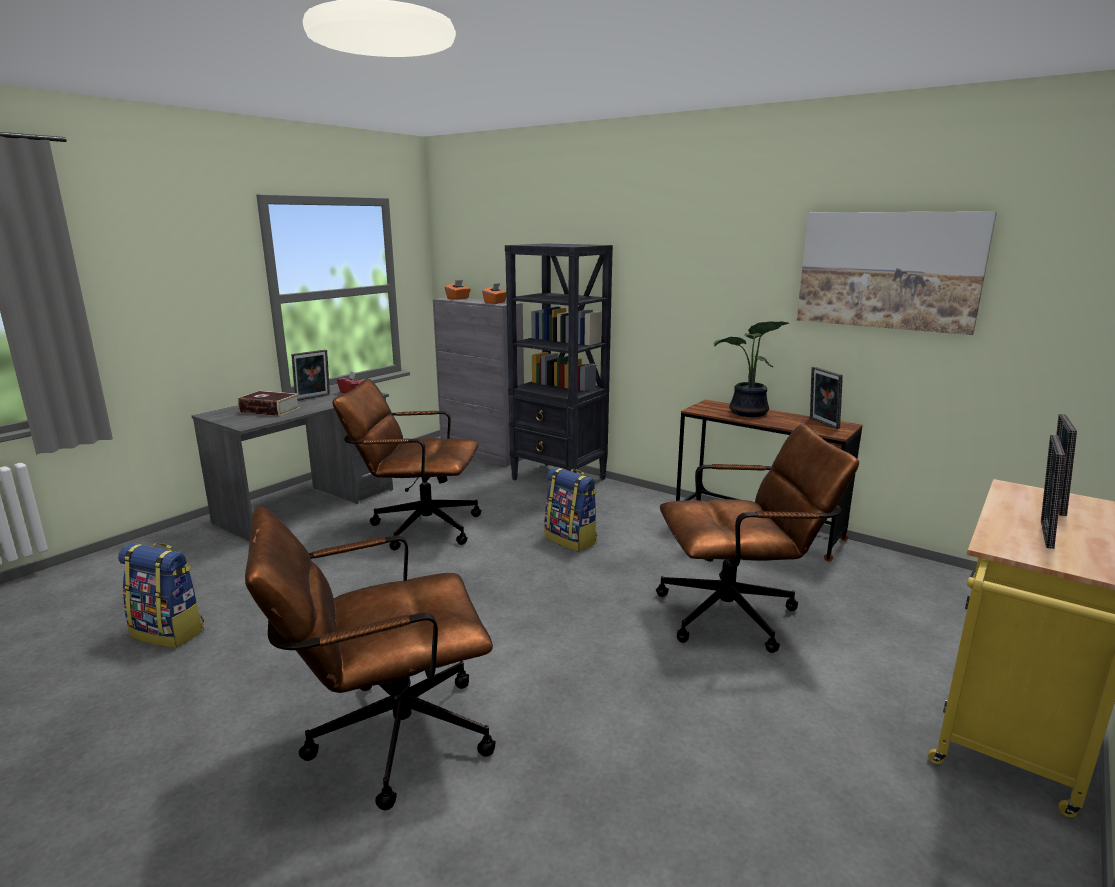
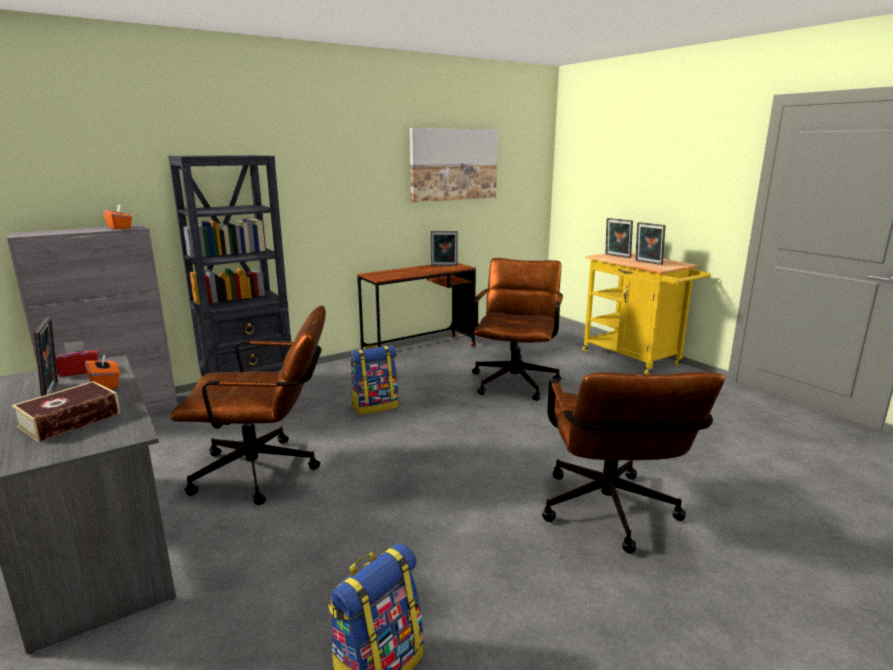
camera: 70 degrees left, 0 degrees up
brown office chair [332,379,481,550] -> brown office chair turned 120 degrees counterclockwise [170,306,326,505]
orange tissue box [445,280,471,300] -> orange tissue box moved to [85,351,120,389]
potted plant [714,321,789,417] -> none

